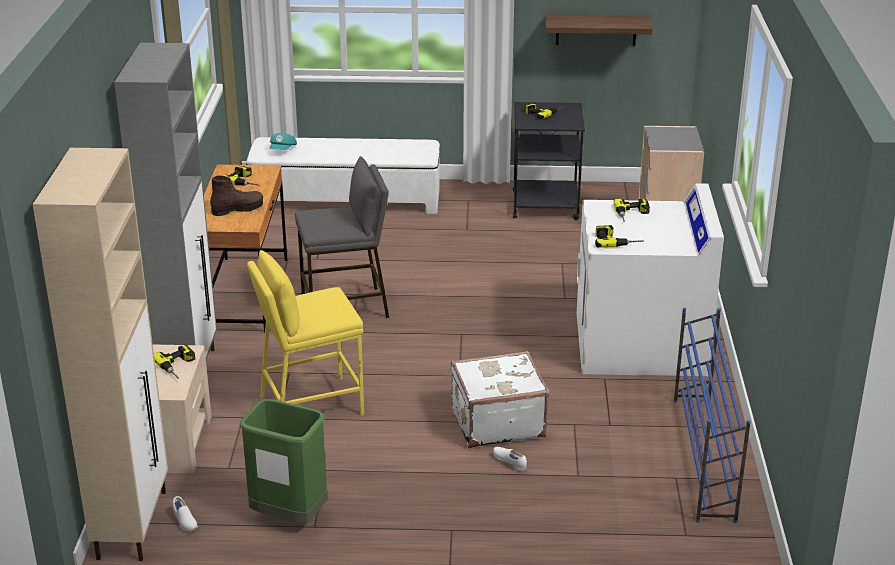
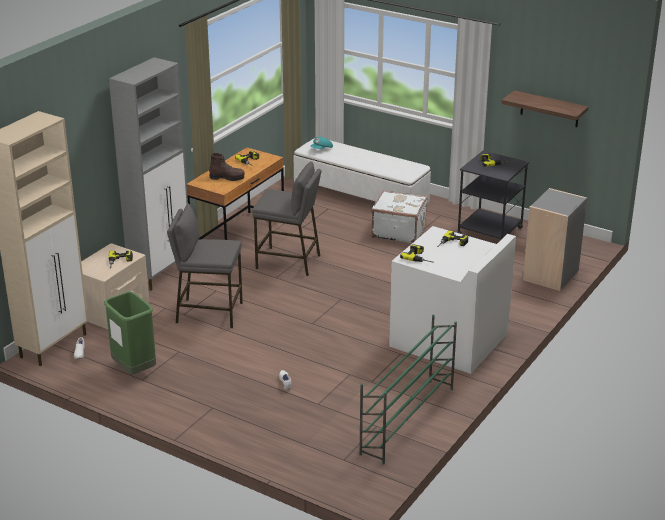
camera: 30 degrees right, 0 degrees up
yellow stool [247,250,364,416] -> grey stool [167,204,243,328]
white suitcase [451,351,549,448] -> white suitcase moved to [371,190,428,243]
blue shoe rack [673,308,751,523] -> green shoe rack [359,314,457,465]

